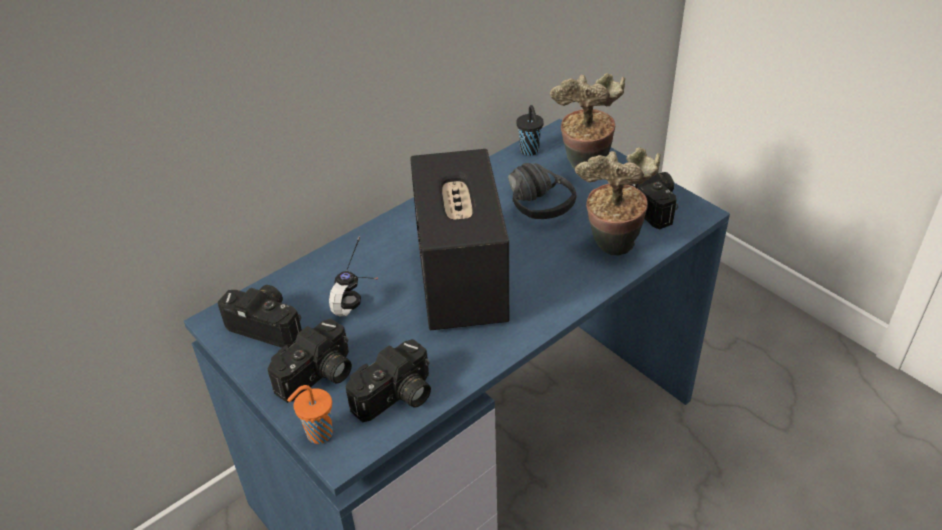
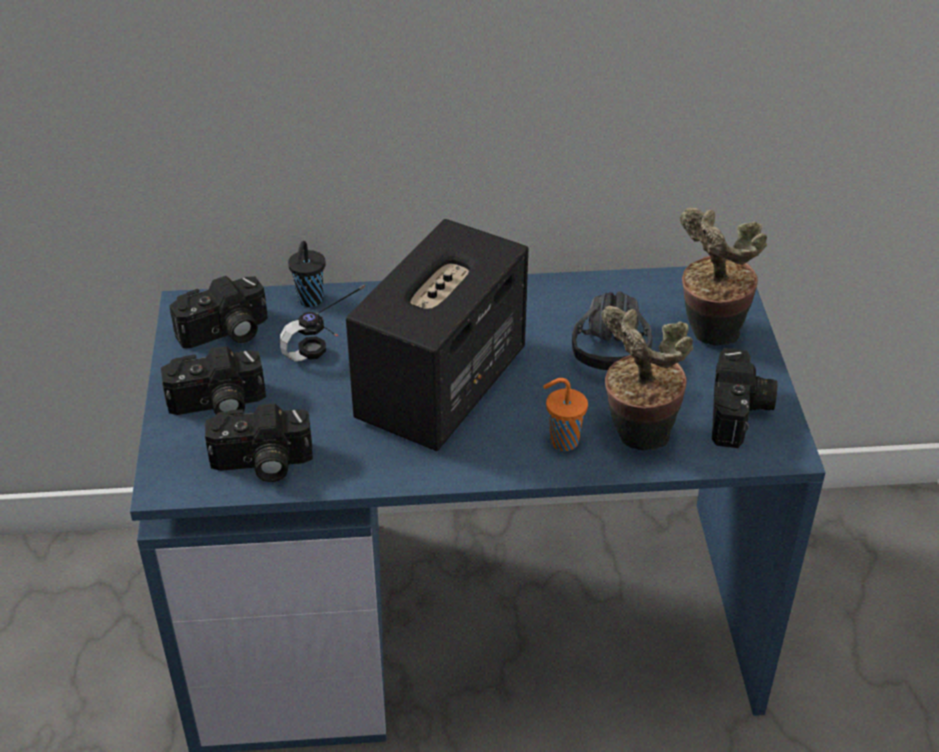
camera: 35 degrees right, 0 degrees up
camera [217,285,302,348] -> camera turned 90 degrees clockwise [170,276,268,348]
orange cup [287,385,333,444] -> orange cup moved to [543,378,588,451]
black cup [516,105,544,156] -> black cup moved to [288,241,325,307]

